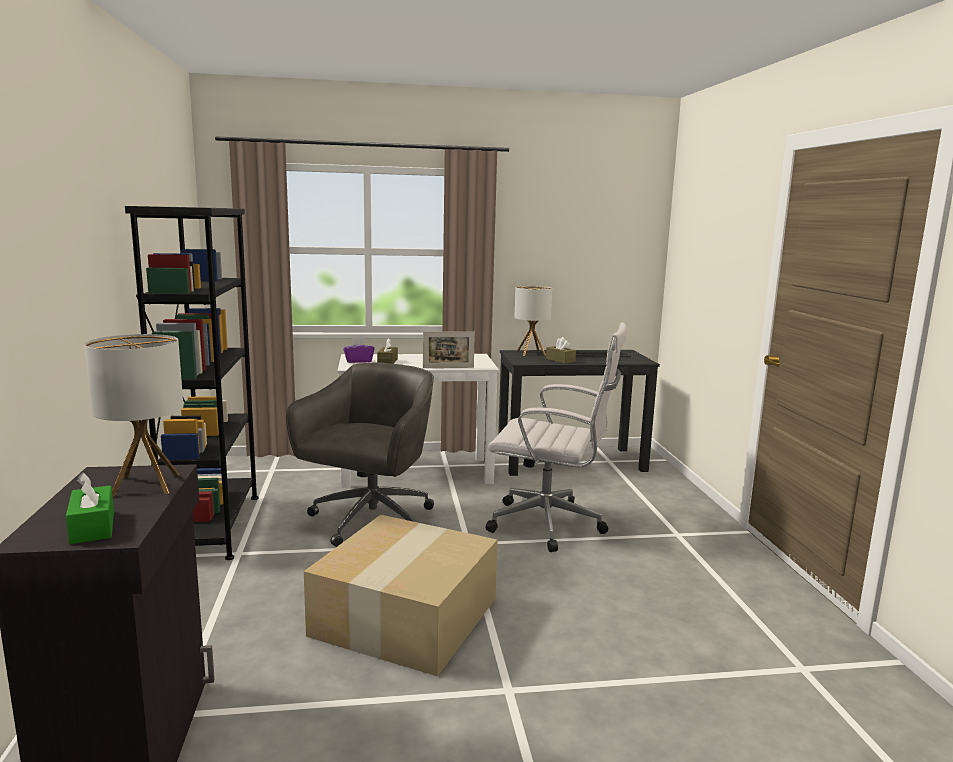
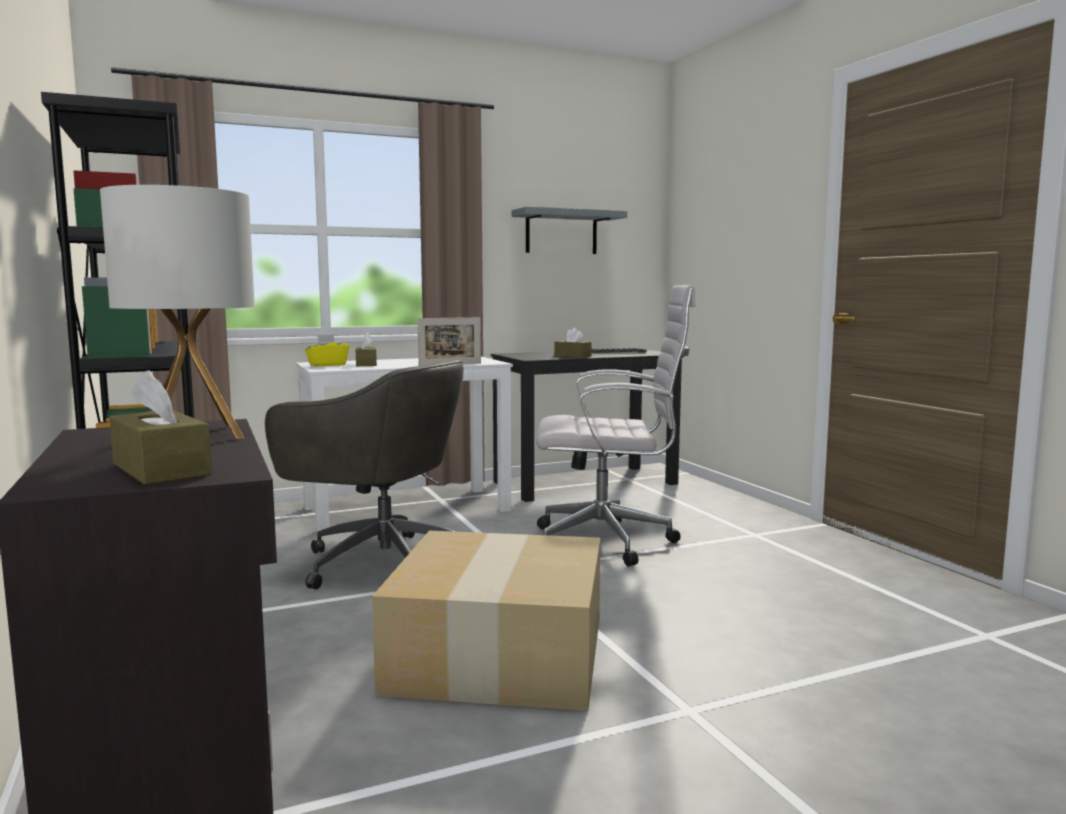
camera: 15 degrees left, 5 degrees down
green tissue box [66,473,114,544] -> brown tissue box [110,370,212,485]
grey office chair [286,363,434,547] -> grey office chair turned 105 degrees clockwise [265,360,464,589]
purple tissue box [343,338,375,363] -> yellow tissue box [305,334,349,367]
table lamp [514,286,552,356] -> none
none -> grey shelf [511,206,627,254]

